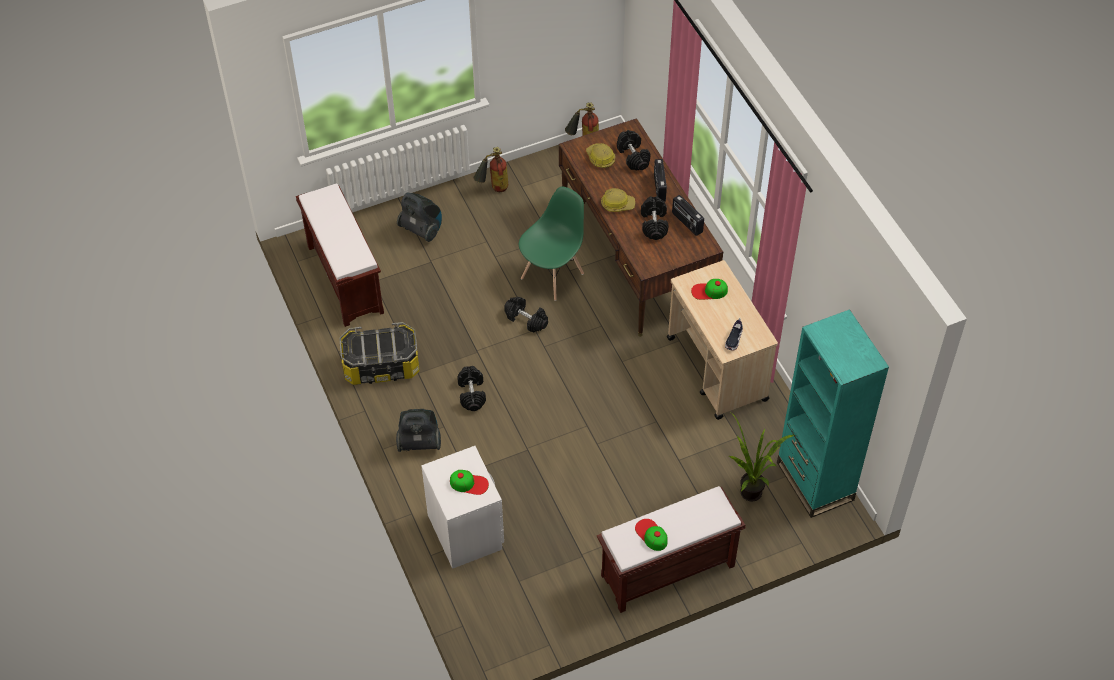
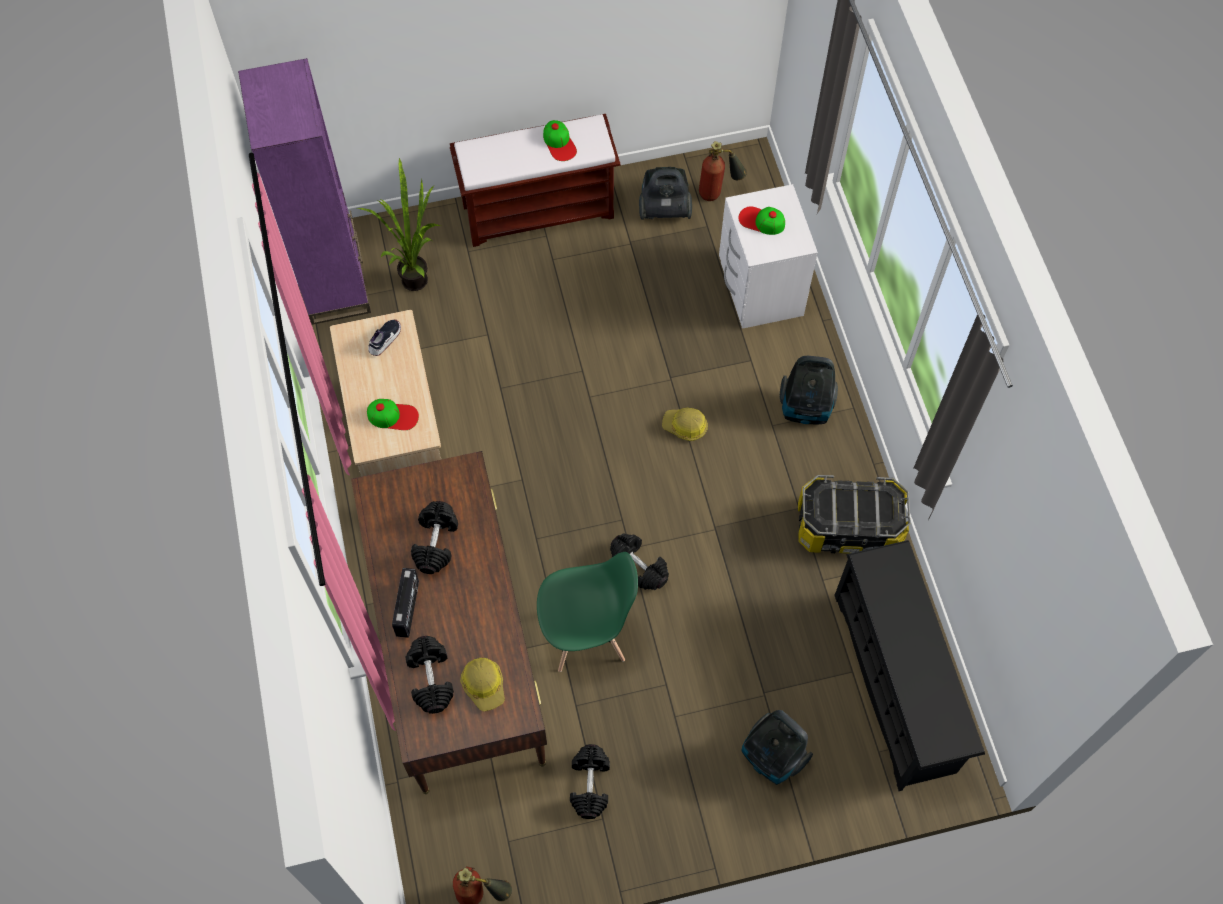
camera: 170 degrees left, 10 degrees up
brown bench [296,184,384,327] -> black shoe rack [834,540,985,791]
black dumbbell [457,366,486,411] -> black dumbbell moved to [570,744,610,819]
fire extinguisher [474,147,508,192] -> fire extinguisher moved to [699,141,747,201]
green chair [519,187,584,301] -> green chair turned 150 degrees counterclockwise [537,552,638,672]
hard hat [601,188,635,212] -> hard hat moved to [662,408,708,441]
radio [672,195,704,236] -> none
turquoise bookcase [777,309,889,518] -> purple bookcase [238,58,371,325]
none -> vacuum cleaner [639,167,692,220]

